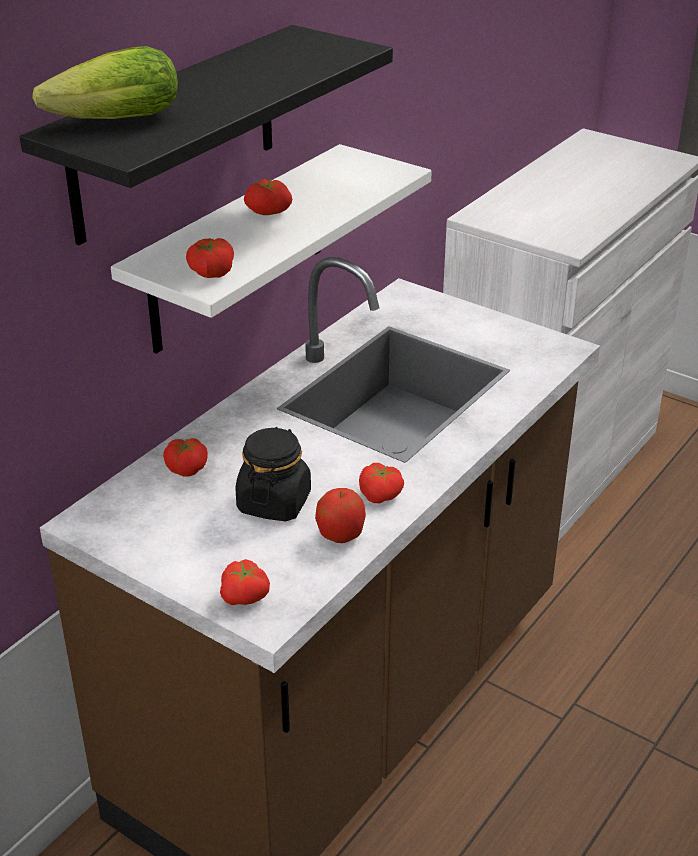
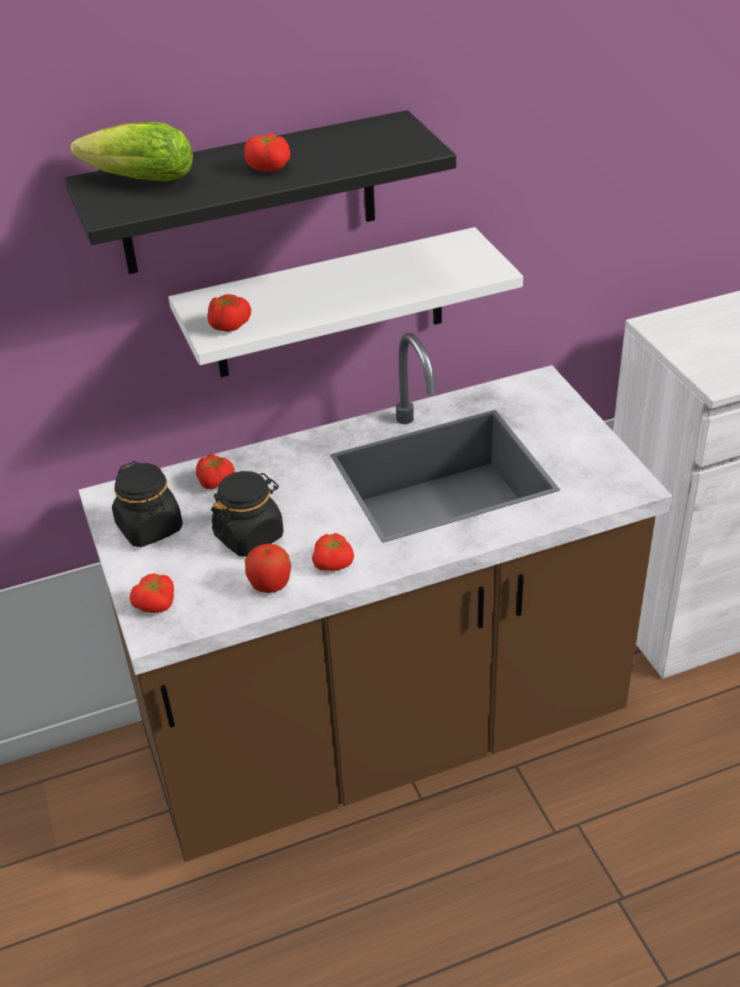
camera: 35 degrees right, 5 degrees up
tomato [244,179,292,215] -> tomato moved to [244,133,290,172]
none -> black jar [112,461,183,547]

